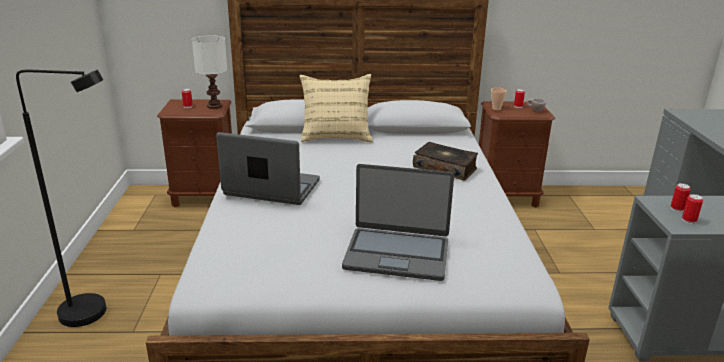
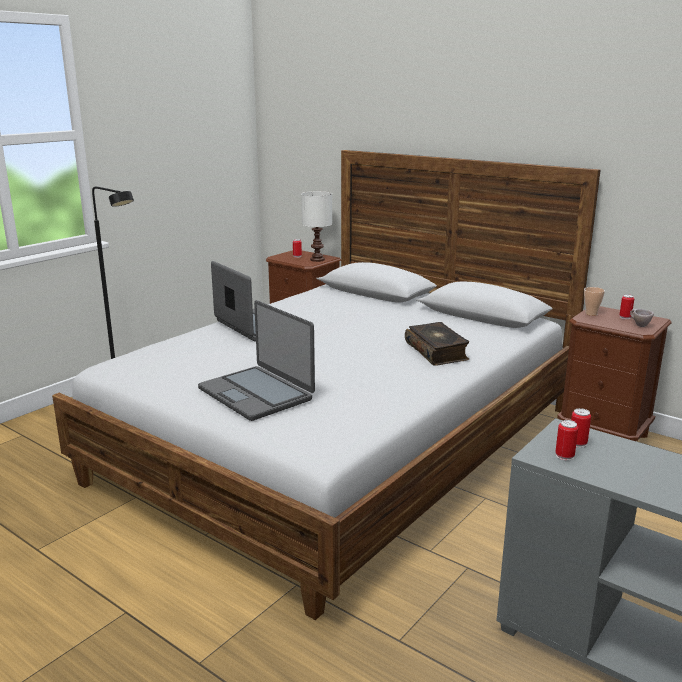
camera: 40 degrees right, 5 degrees down
beige pillow [300,74,373,142] -> none

